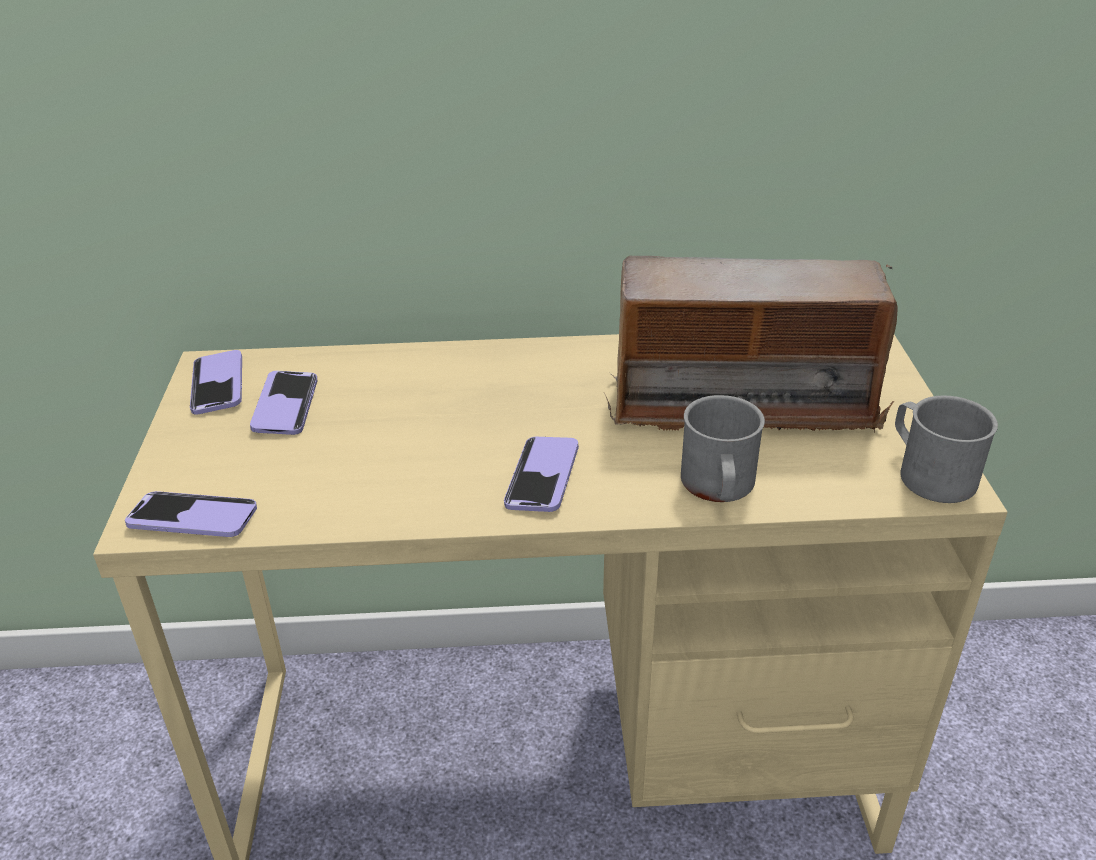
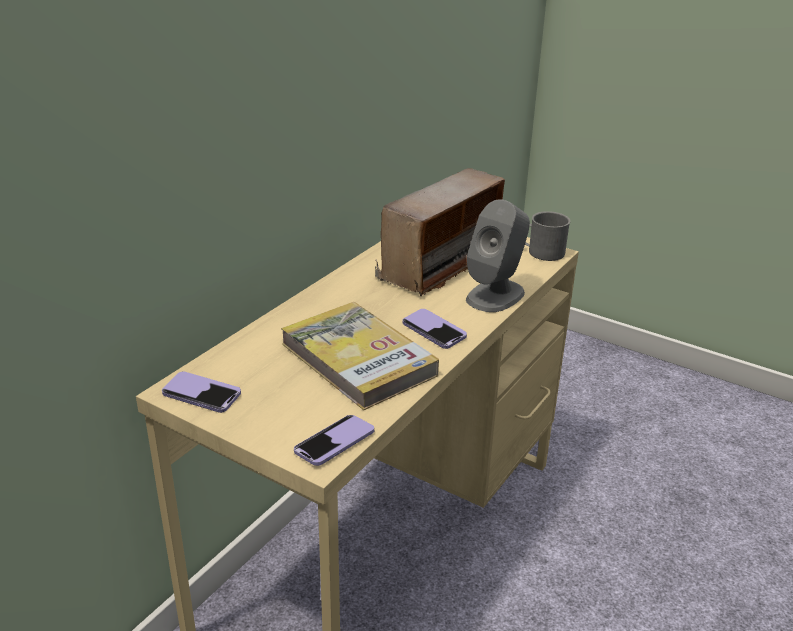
camera: 55 degrees left, 5 degrees down
phone [250,371,317,435] -> none
grey mug [681,395,765,502] -> grey speaker [466,199,530,312]
none -> book [281,302,439,410]

